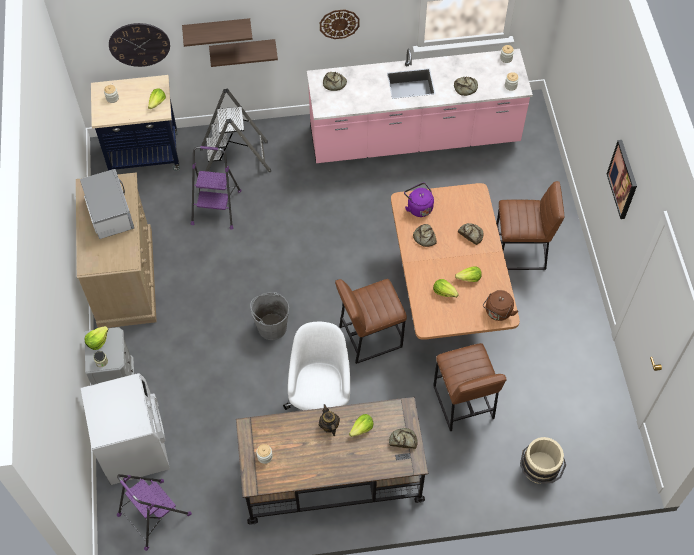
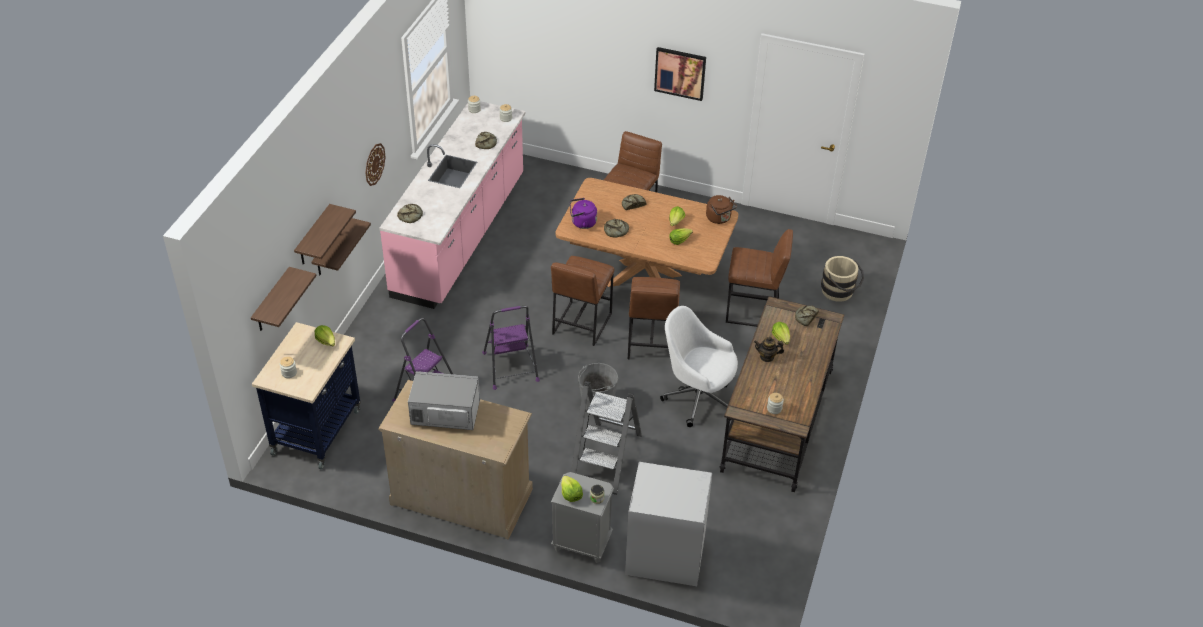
camera: 65 degrees left, 15 degrees down
wall clock [109,23,170,67] -> shelf [251,267,317,331]
purple step ladder [117,474,192,551] -> purple step ladder moved to [482,306,540,390]
grey step ladder [200,89,271,172] -> grey step ladder moved to [571,381,642,495]
none -> brown chair [551,256,614,346]

